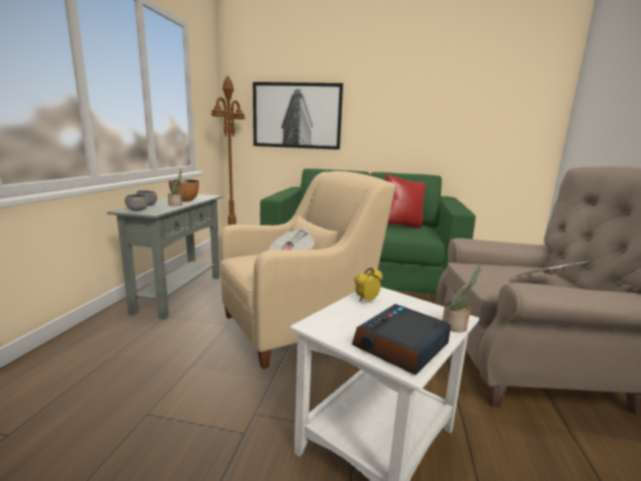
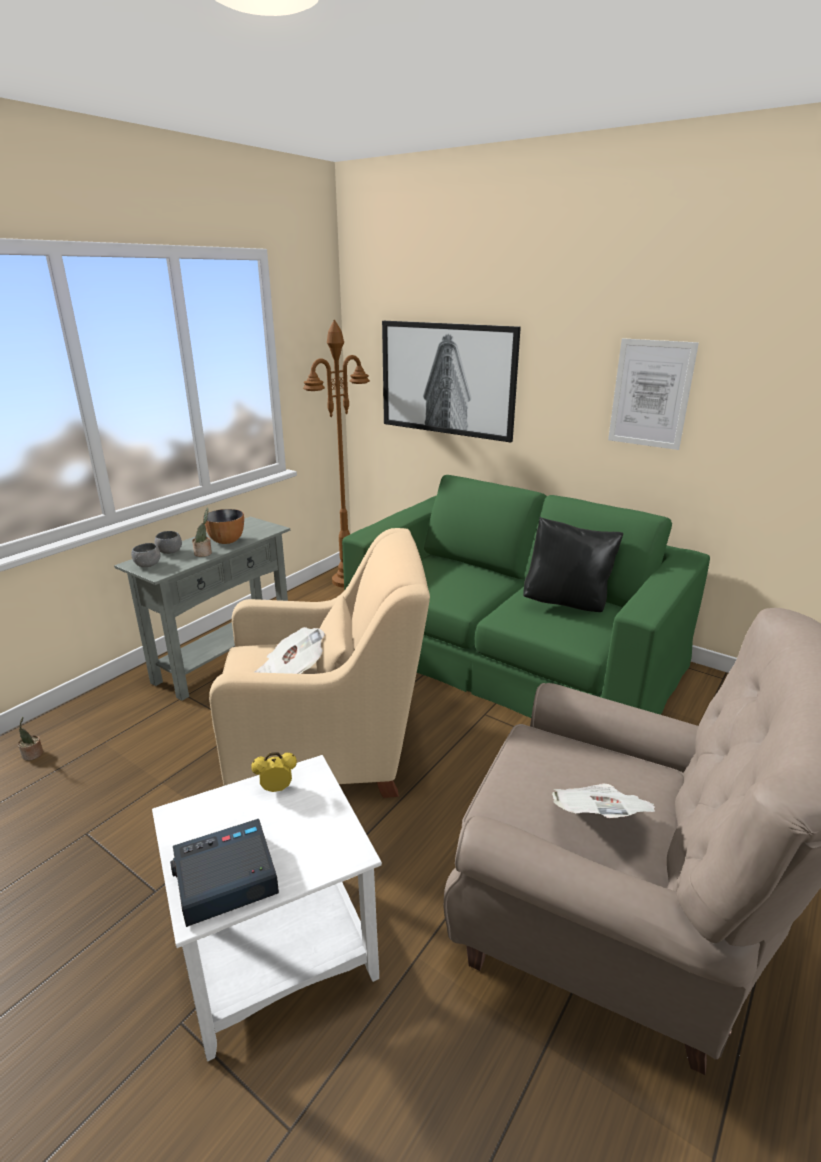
camera: 25 degrees right, 10 degrees up
red pillow [385,174,425,227] -> black pillow [523,517,623,612]
potted plant [442,265,482,332] -> potted plant moved to [18,717,43,761]
none -> picture [608,338,699,450]

